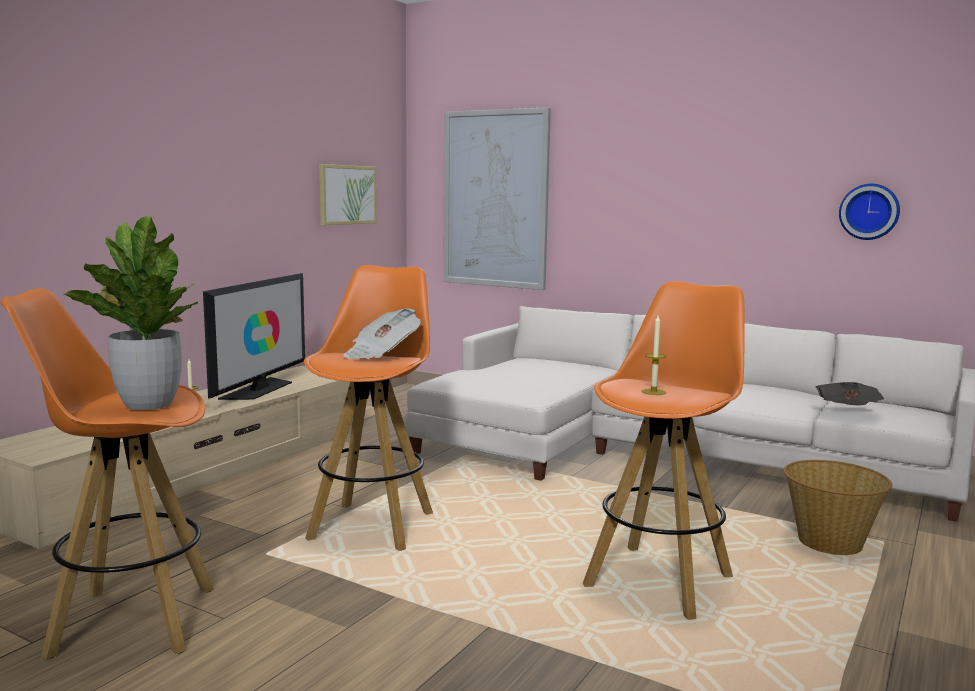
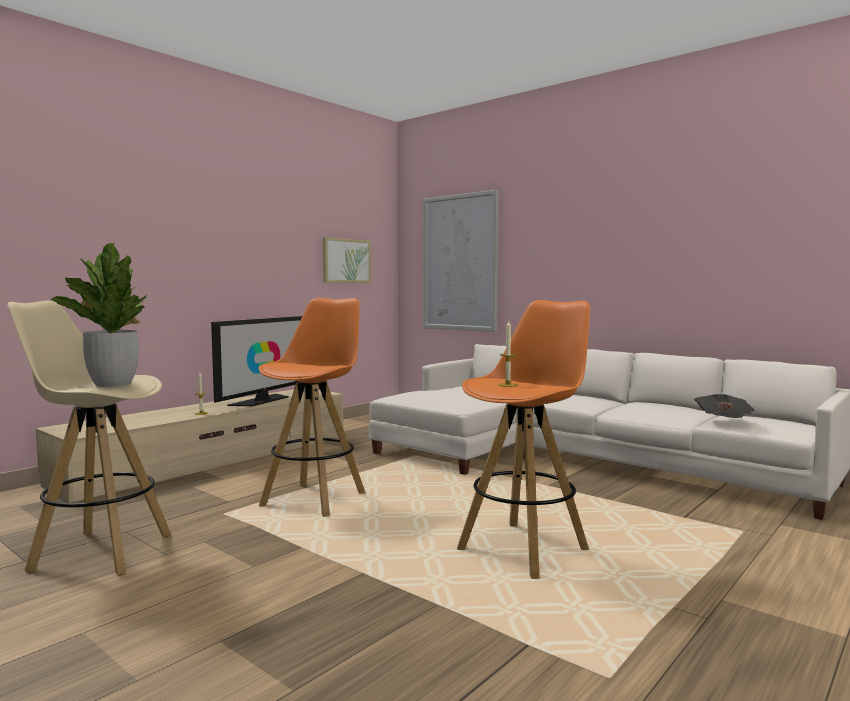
camera: 10 degrees right, 5 degrees down
orange stool [1,288,214,660] -> beige stool [7,301,171,575]
newspaper [343,308,421,359] -> none
basket [784,460,892,555] -> none
wall clock [839,184,900,240] -> none

